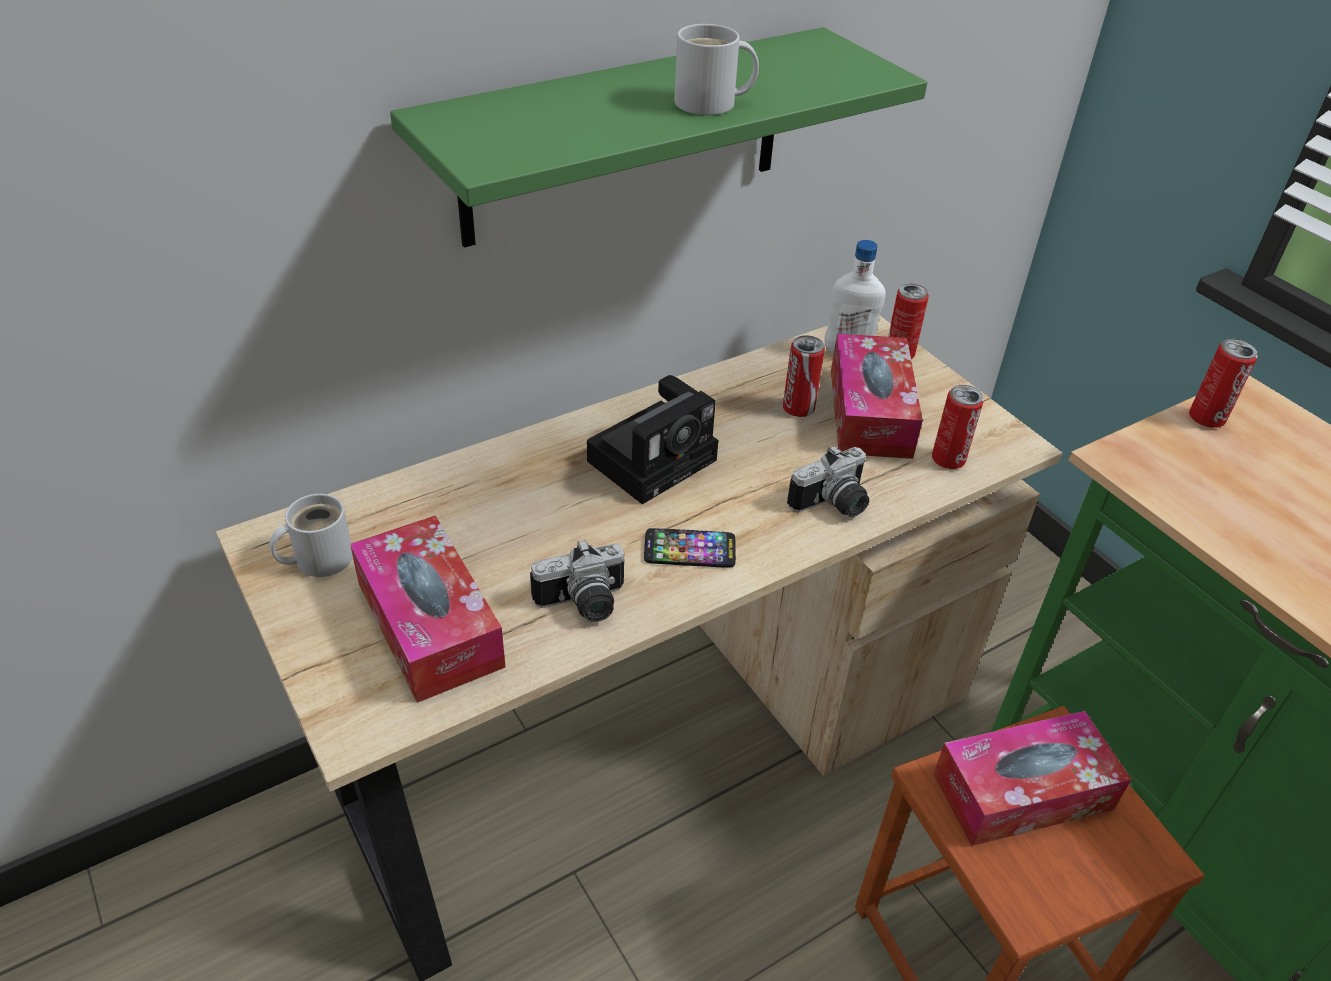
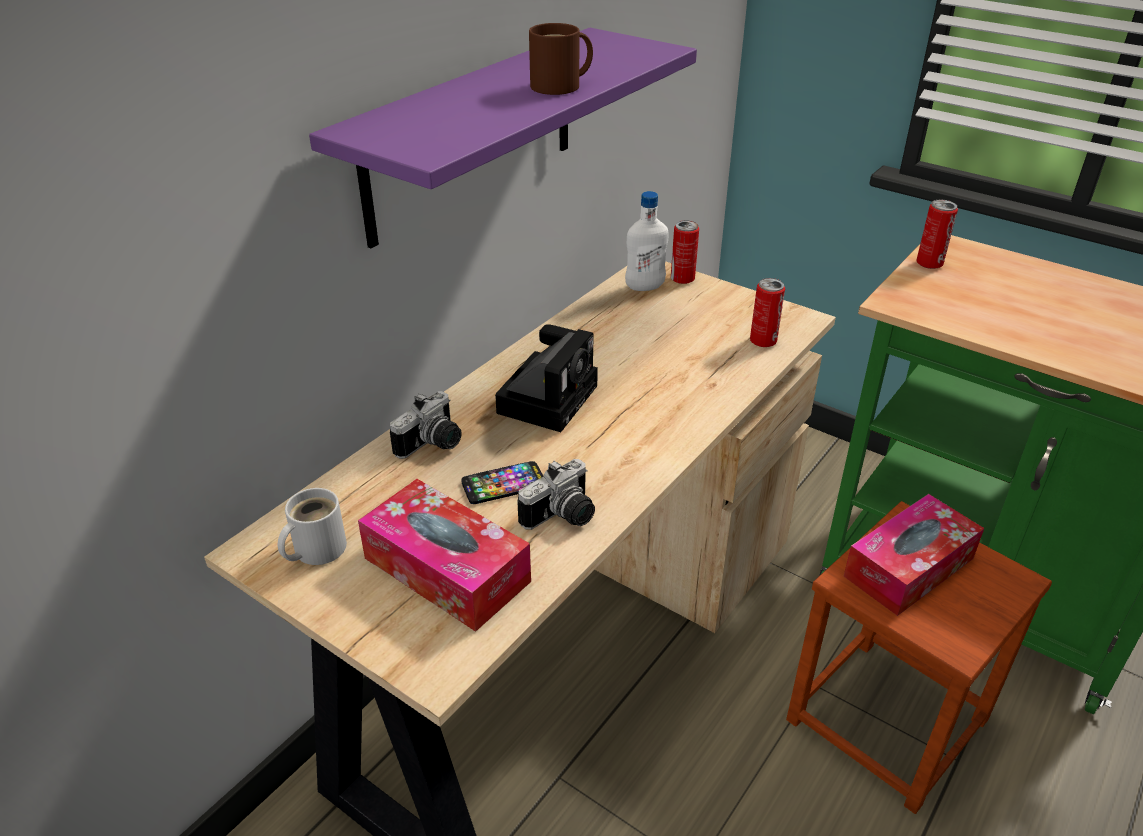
camera: 20 degrees left, 5 degrees down
green shelf [390,27,927,248] -> purple shelf [309,28,697,248]
phone [644,528,736,568] -> phone moved to [462,461,543,504]
white mug [674,24,759,115] -> brown mug [529,23,593,95]
can [783,335,825,417] -> none
camera [787,445,869,517] -> camera moved to [390,391,462,459]
tissue box [831,333,923,459] -> none

